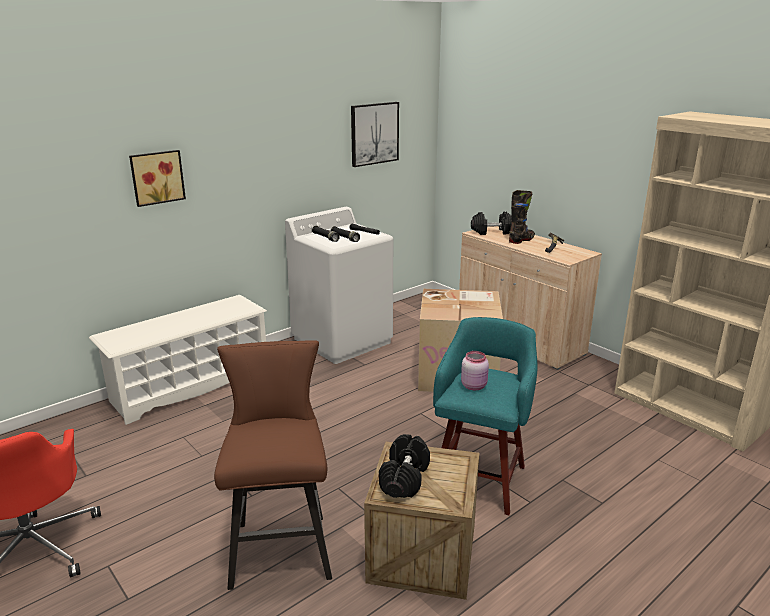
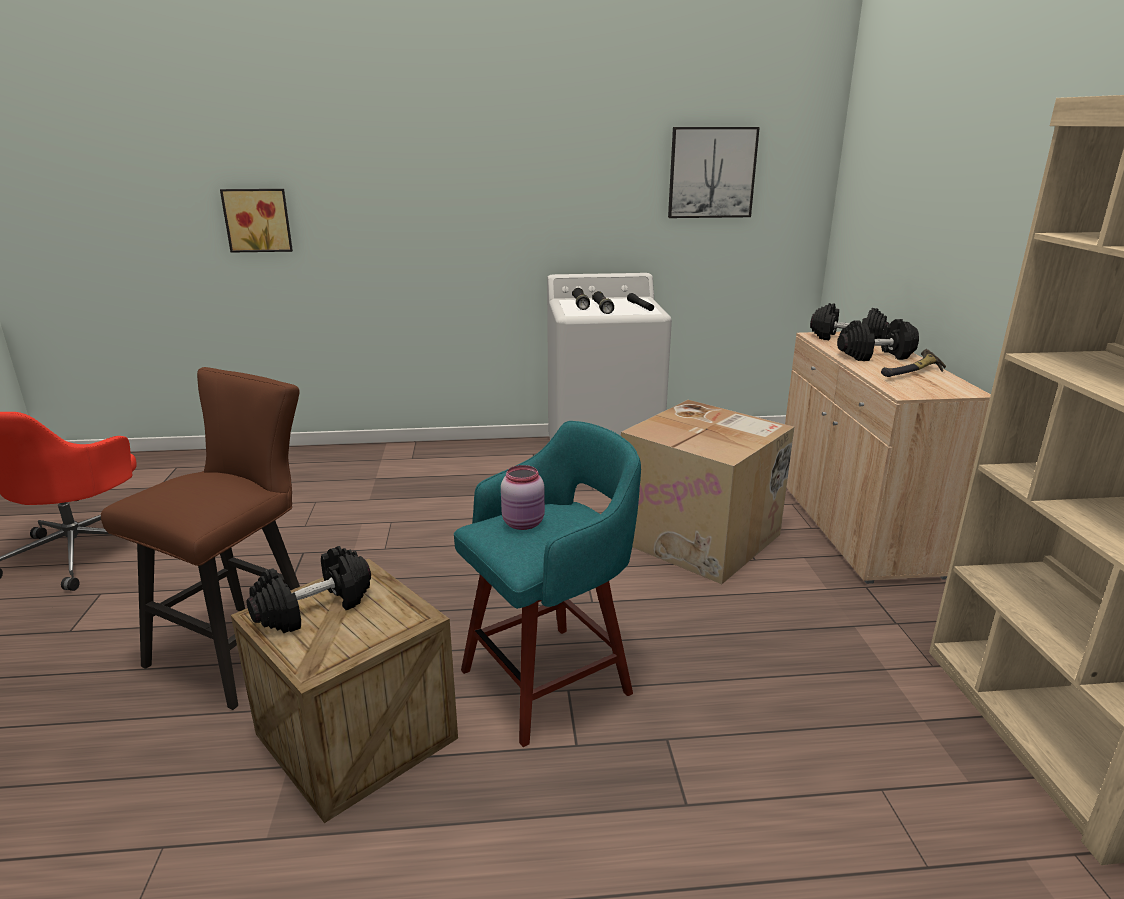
camera: 35 degrees right, 0 degrees up
white shoe rack [89,295,267,425] -> none
picture [129,150,186,207] -> picture moved to [220,189,293,253]
black boot [509,190,535,244] -> black dumbbell [837,319,919,361]

